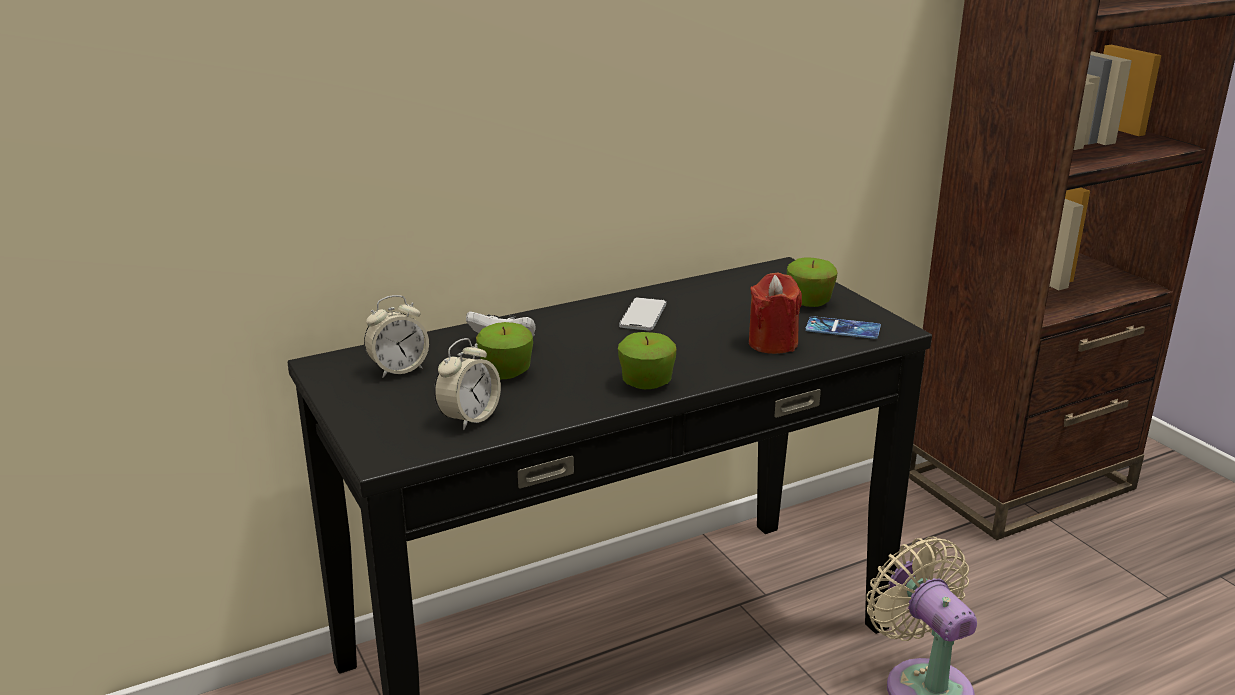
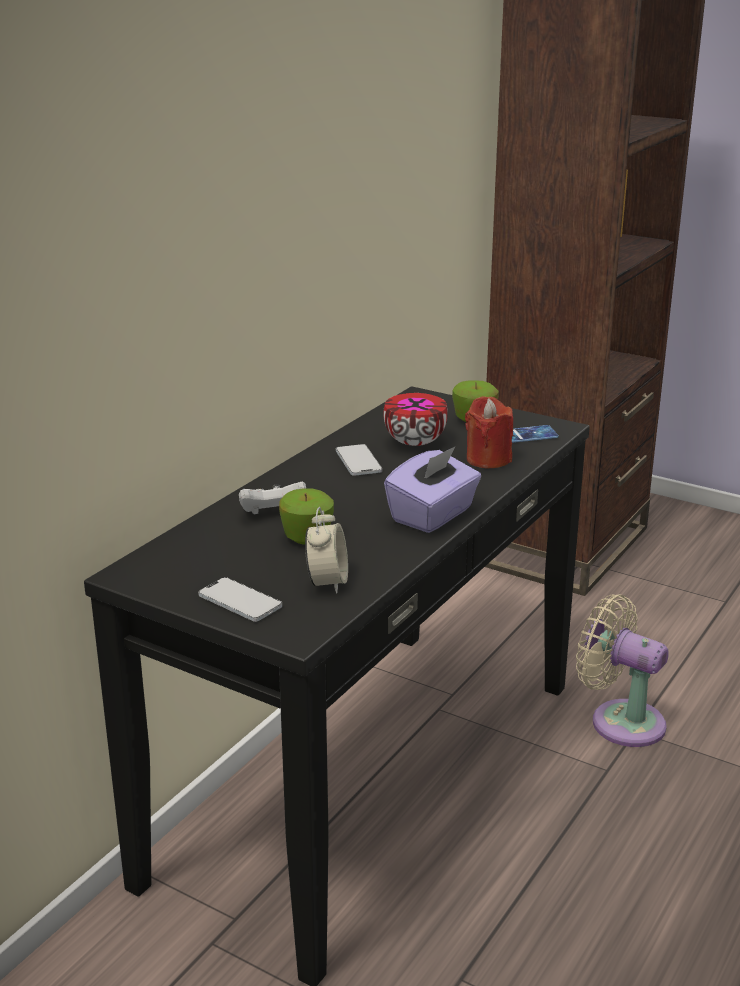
camera: 30 degrees left, 0 degrees up
alarm clock [364,295,429,378] -> none
apple [618,332,676,389] -> purple tissue box [384,447,481,533]
none -> phone [198,577,282,622]
none -> bowl [383,393,448,446]

